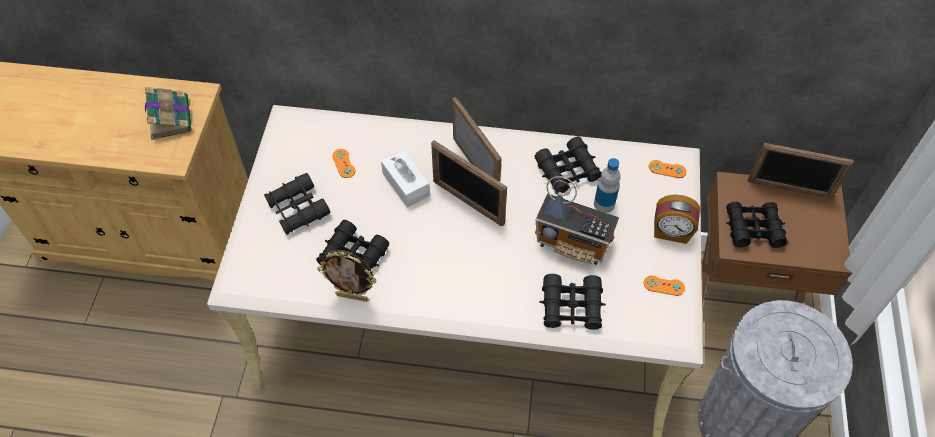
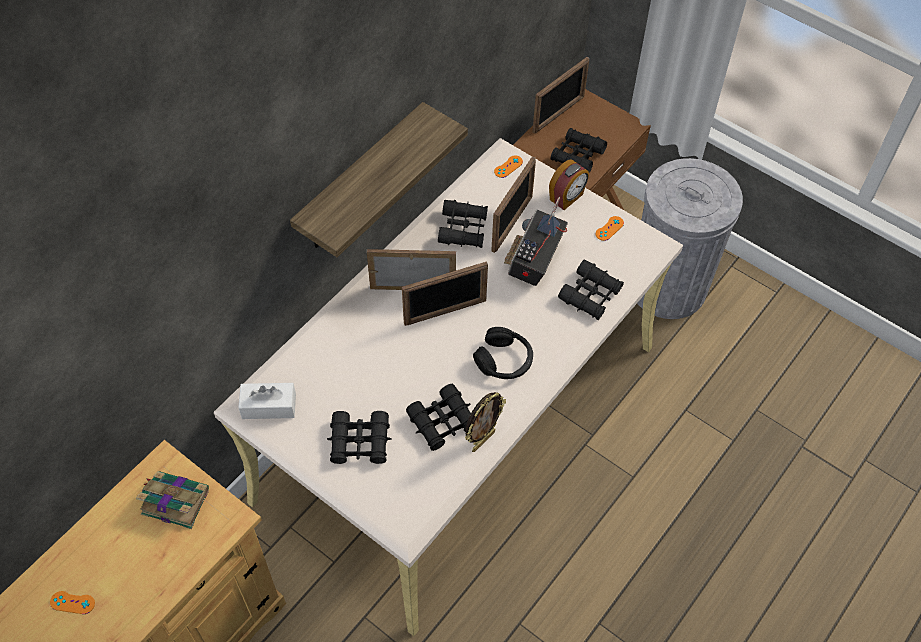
camera: 60 degrees left, 0 degrees up
orange game controller [332,149,355,178] -> orange game controller moved to [50,591,95,614]
white tissue box [381,150,430,207] -> white tissue box moved to [238,383,296,419]
radio [535,176,619,265] -> radio turned 150 degrees clockwise [504,196,568,286]
bottle [594,158,621,213] -> picture frame [491,157,536,253]
none -> shelf [290,102,468,257]
none -> black headphones [473,327,533,379]

